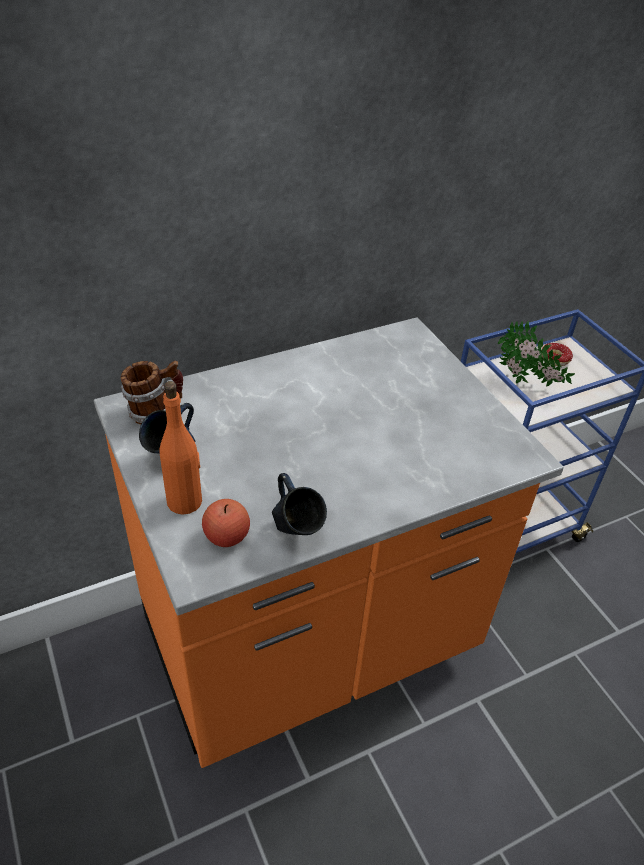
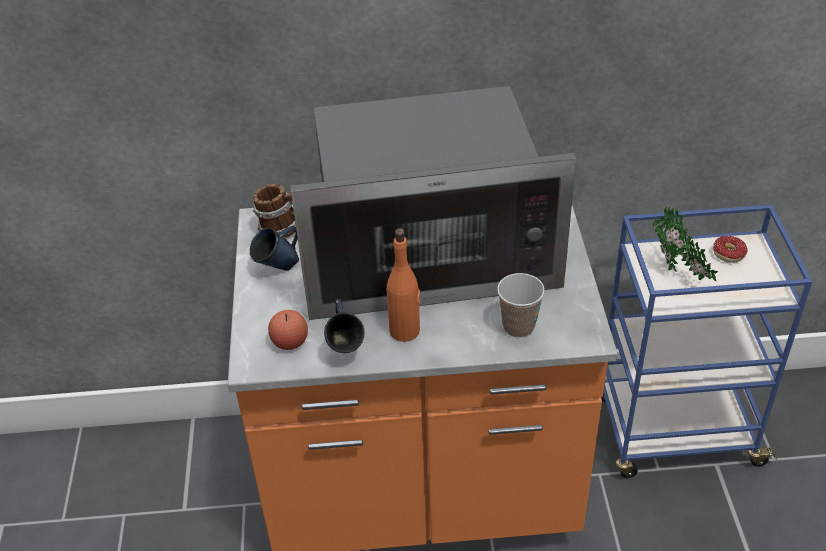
camera: 25 degrees right, 0 degrees up
orange bottle [160,381,202,515] -> orange bottle moved to [387,228,420,342]
none -> microwave [290,86,576,320]
none -> cup [497,273,545,338]

